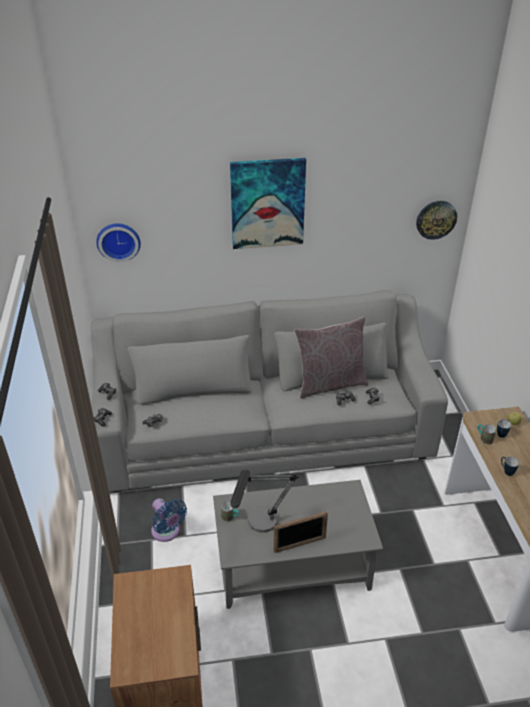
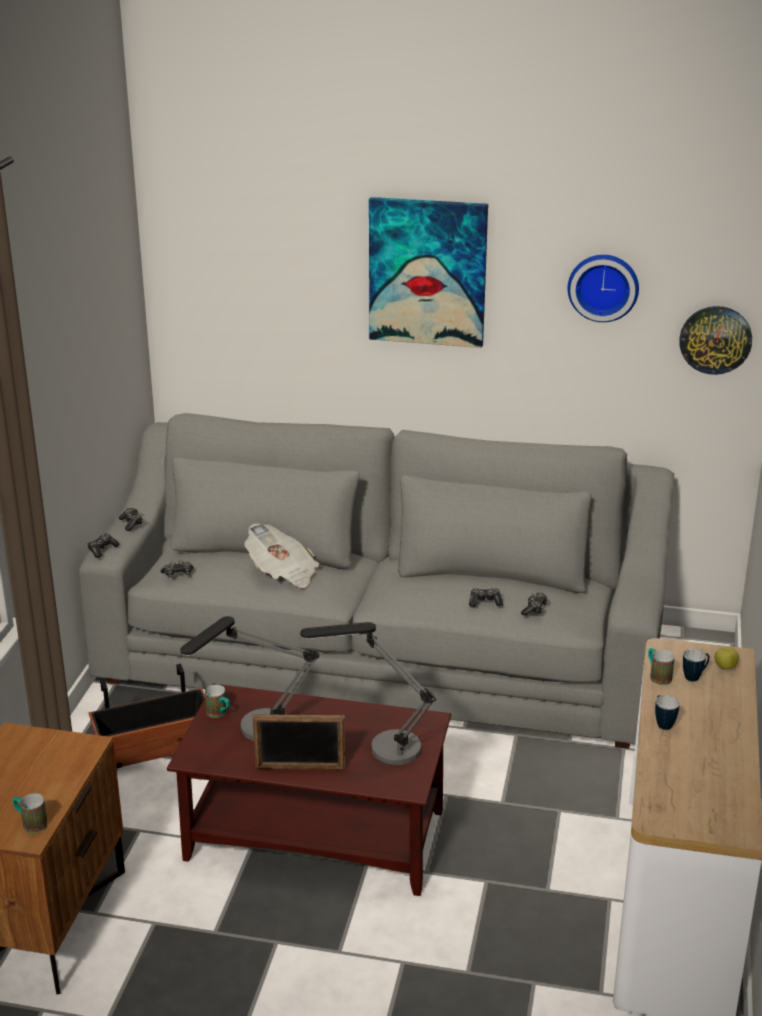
camera: 20 degrees right, 10 degrees down
wall clock [96,224,141,262] -> wall clock moved to [568,255,639,322]
blue fan [151,498,187,542] -> planter [88,664,205,768]
grey coffee table [213,480,383,609] -> brown coffee table [167,684,451,896]
grey pillow [295,317,368,398] -> none
none -> mug [13,793,48,833]
none -> newspaper [245,523,319,588]
none -> table lamp [300,622,436,765]

